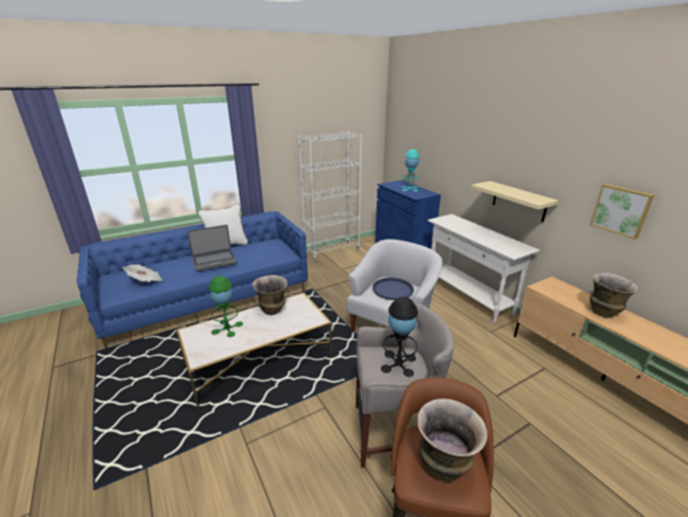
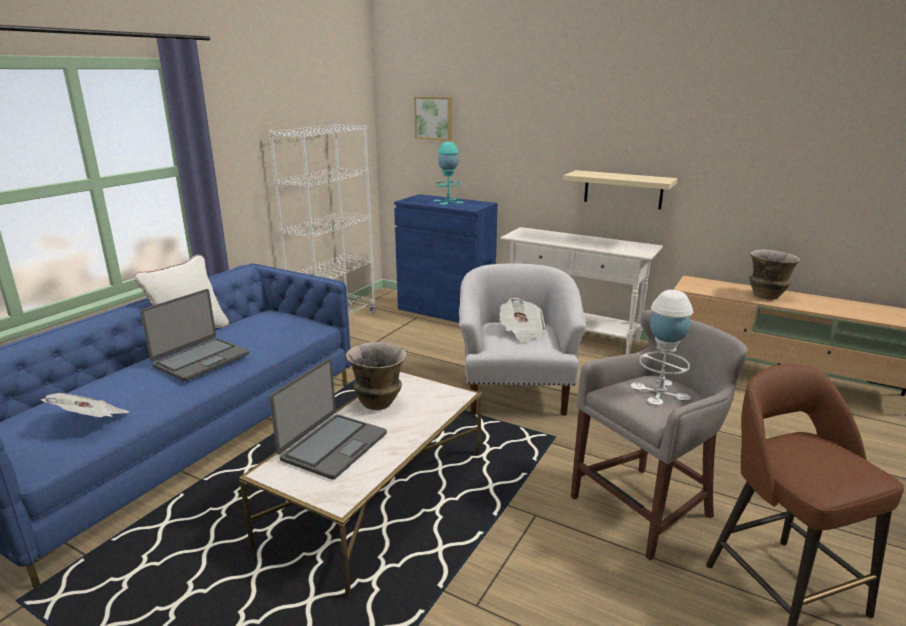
camera: 30 degrees left, 5 degrees down
green table lamp [209,276,243,337] -> laptop [270,358,387,480]
blue tray [372,278,414,300] -> newspaper [499,298,545,343]
black table lamp [381,297,418,377] -> white table lamp [631,290,693,406]
vase [417,398,488,482] -> none
picture [590,184,654,239] -> picture moved to [414,97,452,141]

